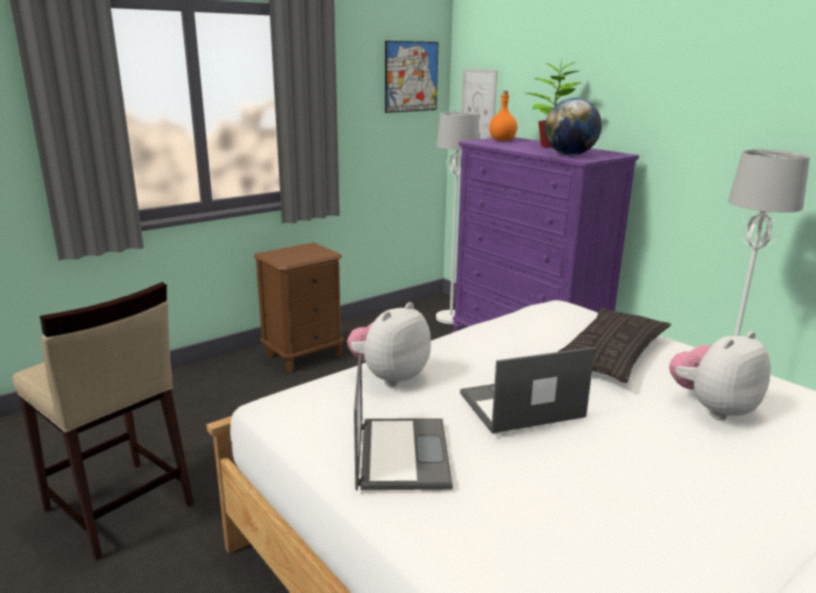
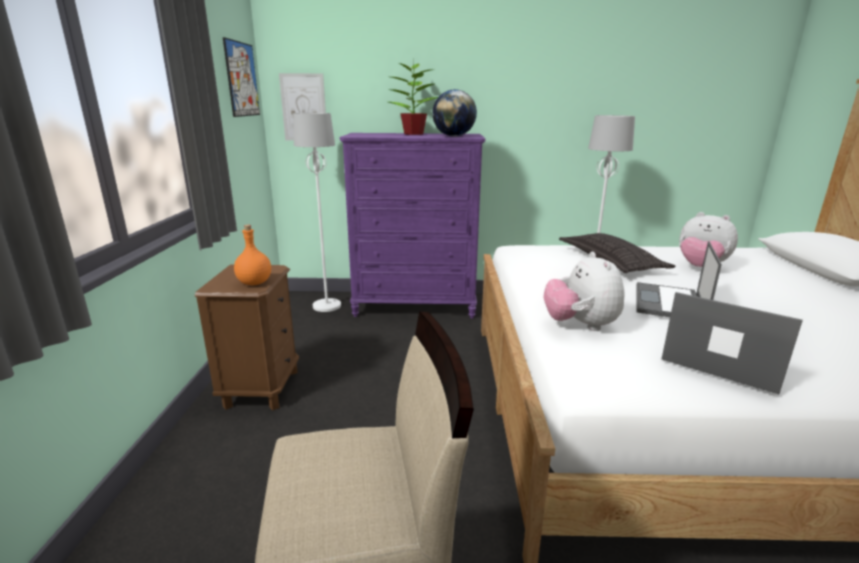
camera: 50 degrees left, 0 degrees up
orange bottle [489,91,517,141] -> orange bottle moved to [234,225,271,285]
plush toy [669,331,771,420] -> plush toy turned 60 degrees counterclockwise [679,212,738,267]

